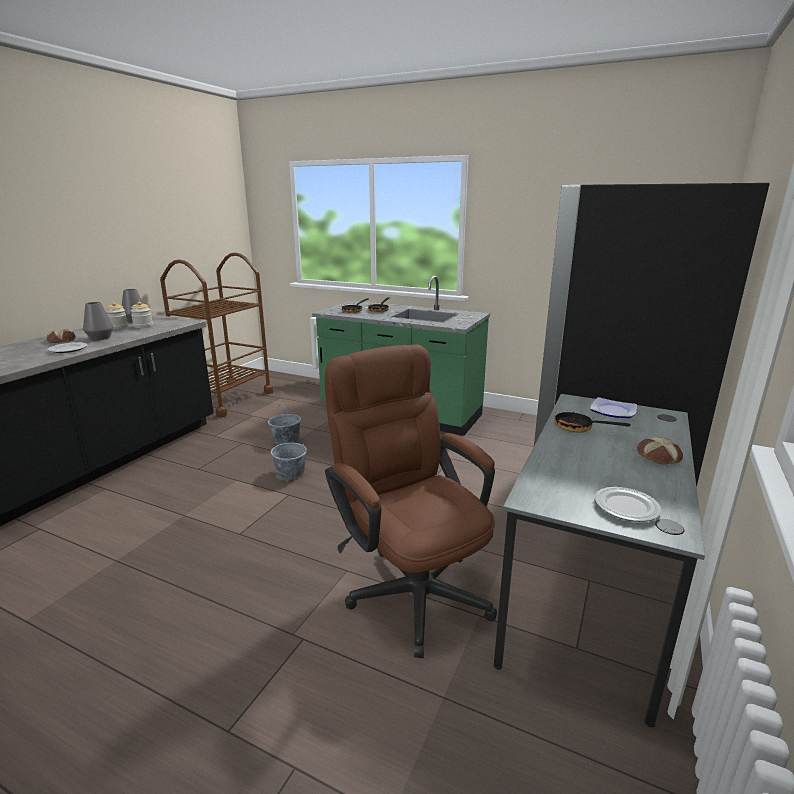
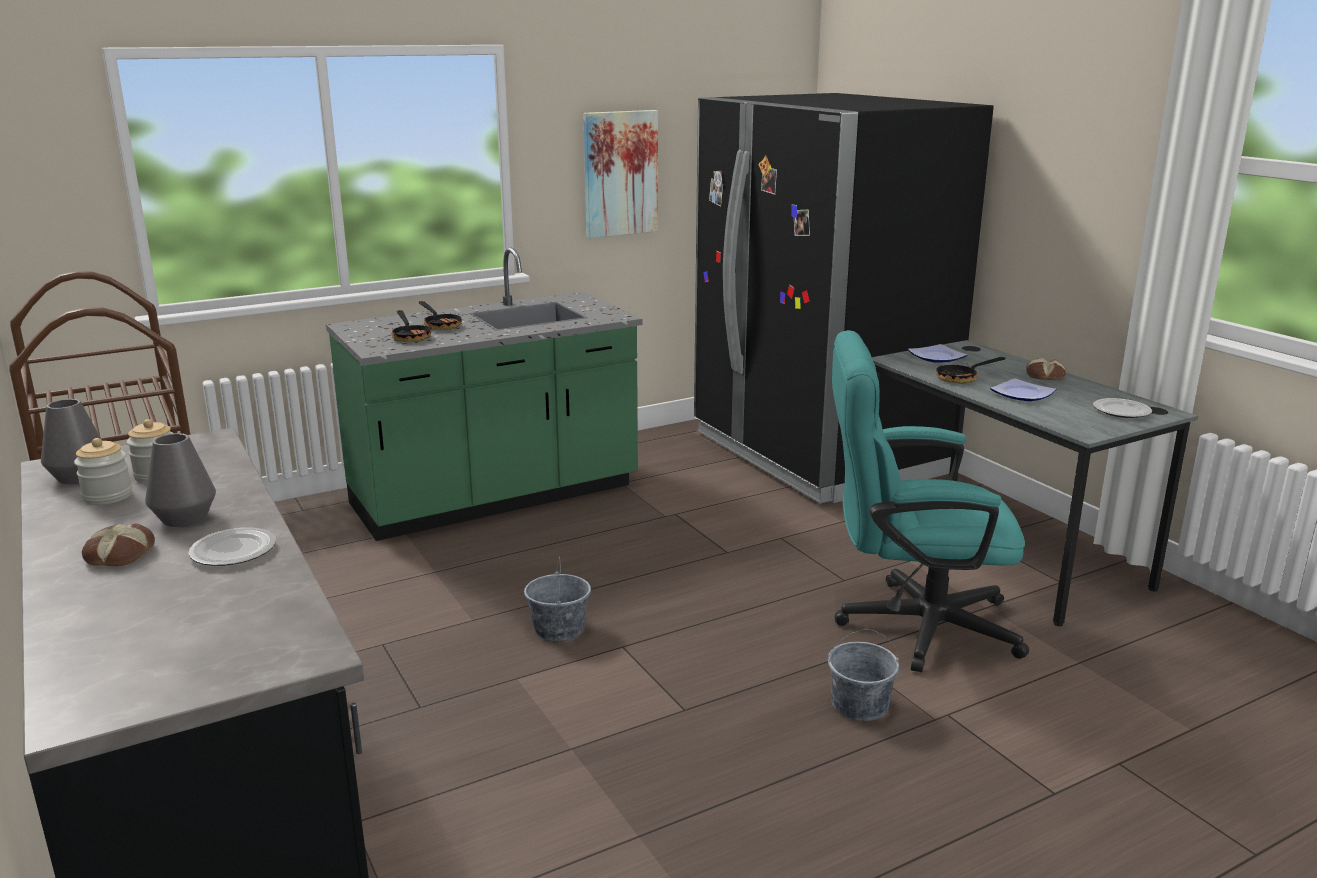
camera: 55 degrees left, 0 degrees up
grey bucket [268,406,301,445] -> grey bucket moved to [828,629,899,721]
brown office chair [325,344,497,658] -> turquoise office chair [832,330,1029,673]
none -> picture [583,110,658,238]
none -> plate [990,378,1056,401]

